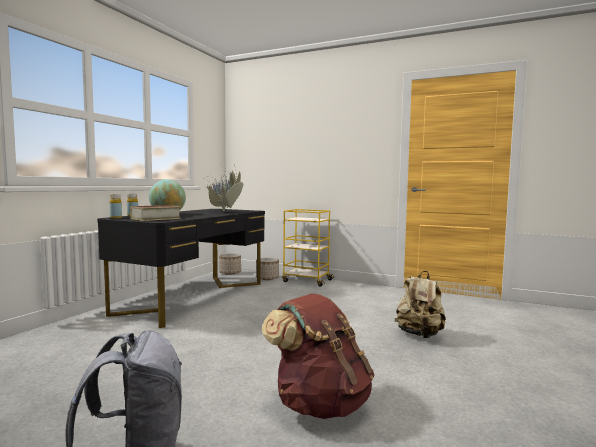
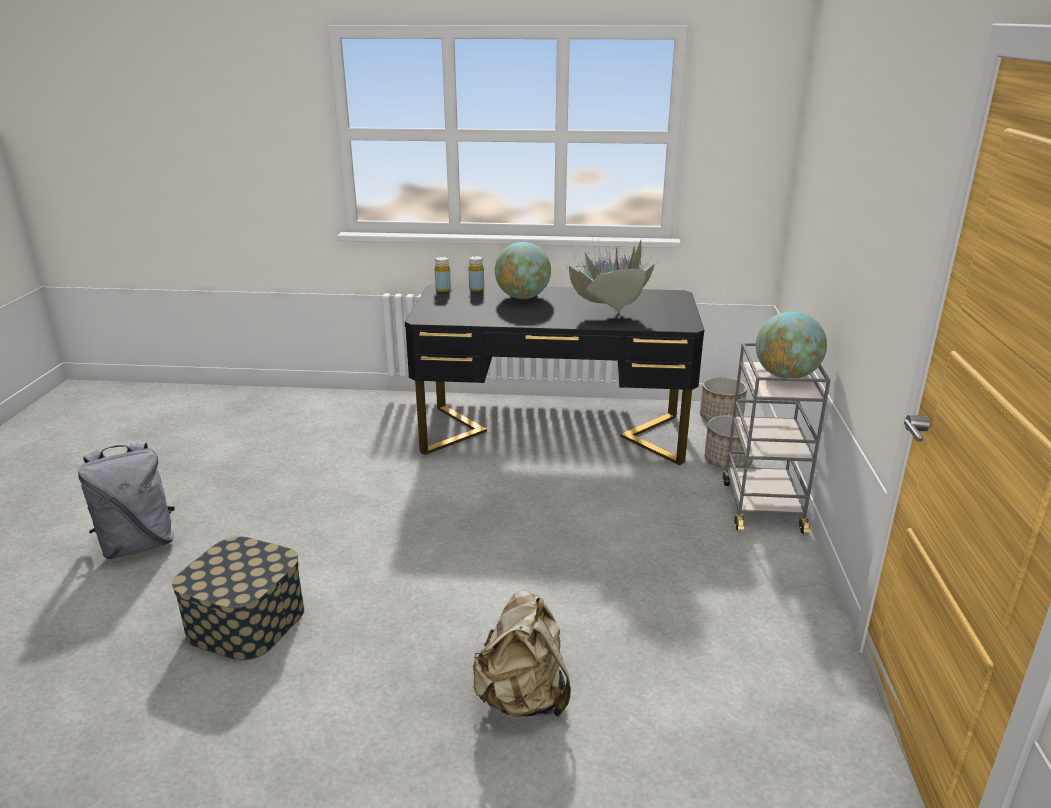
camera: 70 degrees right, 20 degrees up
book [130,205,181,221] -> none
brown backpack [262,293,374,419] -> storage box [172,537,304,660]
yellow cart [282,209,335,287] -> grey cart [723,343,830,534]
none -> globe [756,311,827,378]

